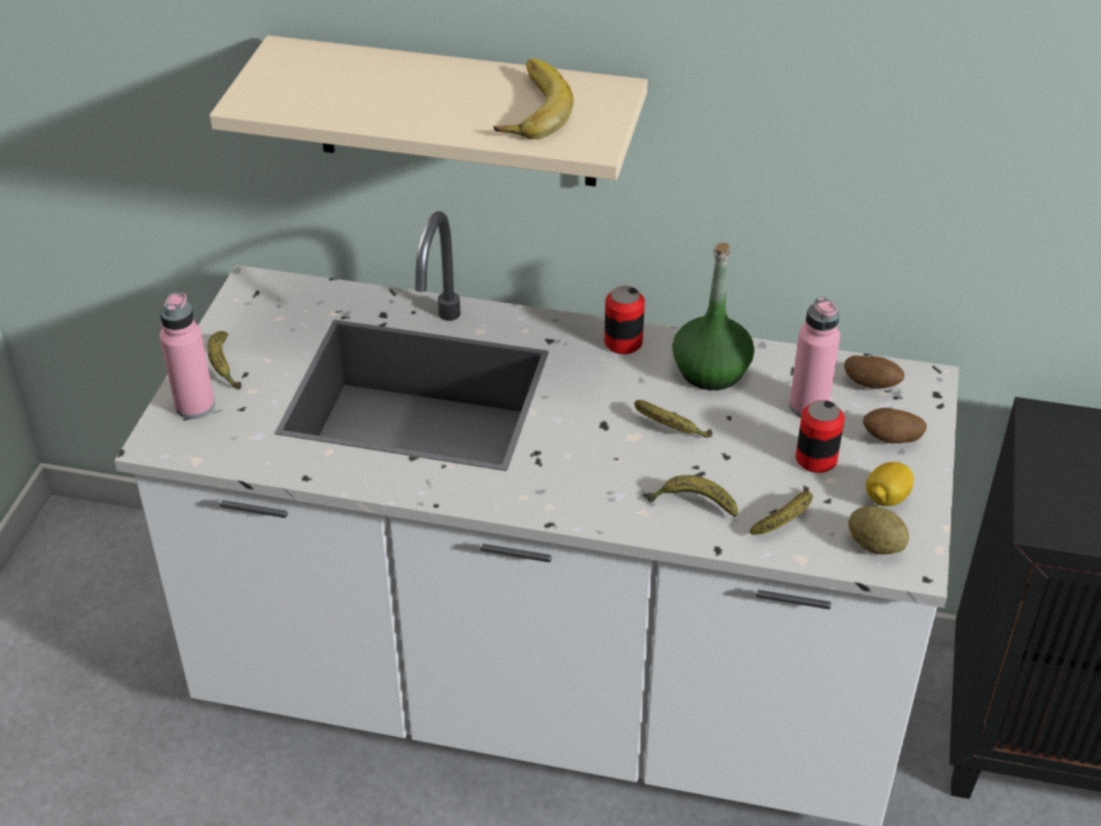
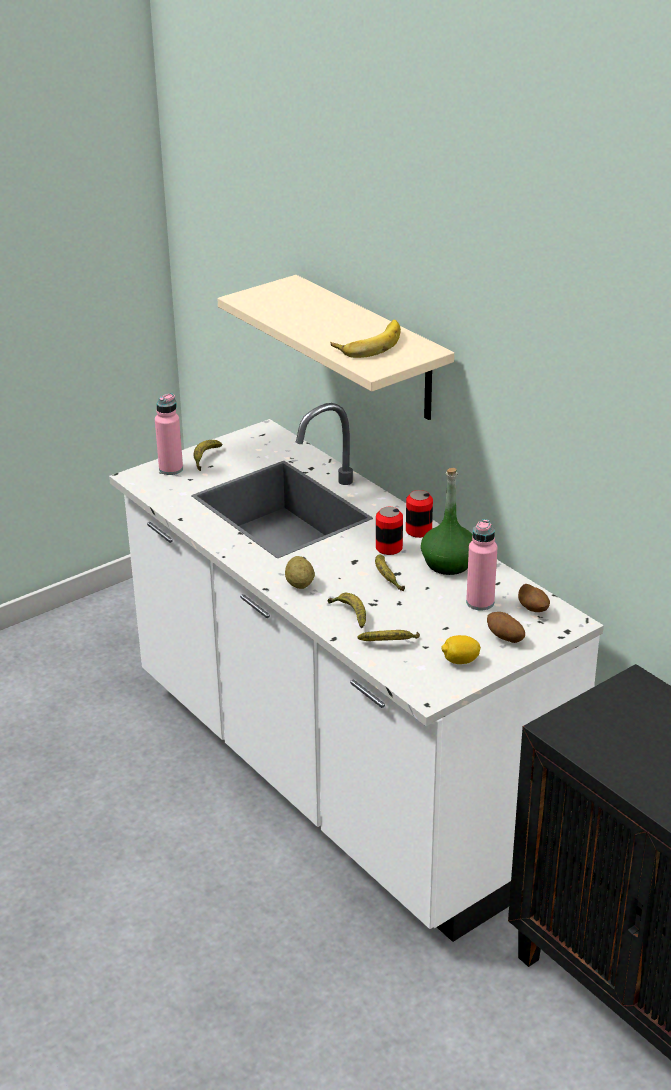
camera: 40 degrees right, 10 degrees down
can [796,400,845,473] -> can moved to [376,507,403,555]
potato [848,506,909,554] -> potato moved to [285,556,315,589]

